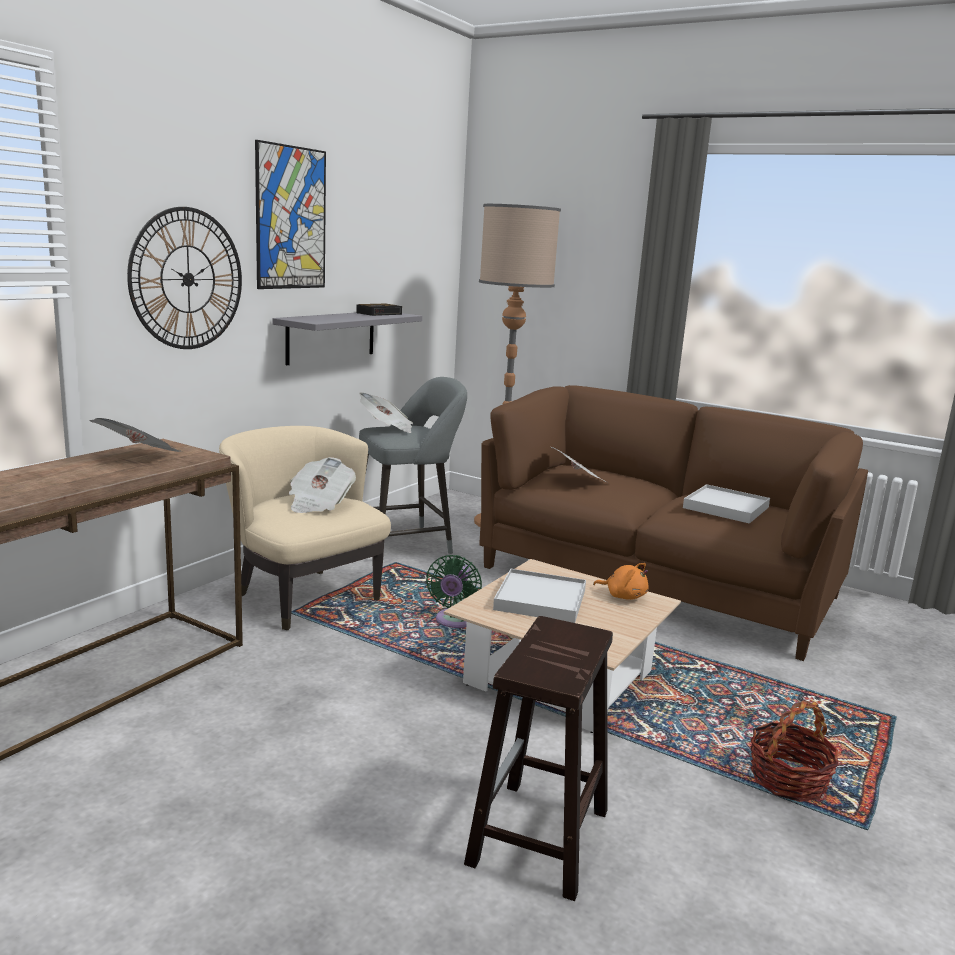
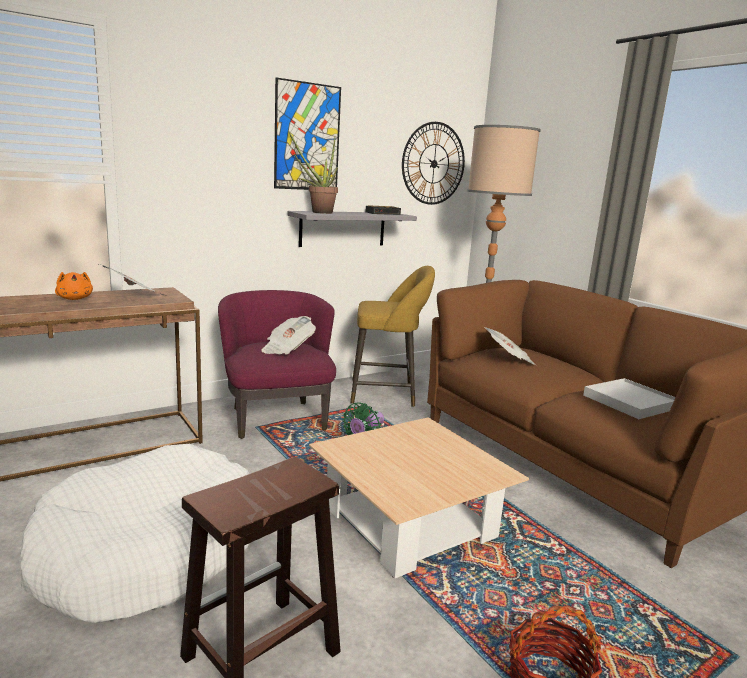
camera: 25 degrees right, 0 degrees up
wall clock [127,207,242,349] -> wall clock moved to [402,122,465,205]
beige armchair [219,426,391,630] -> purple armchair [218,290,336,439]
grey stool [359,377,467,554] -> yellow stool [350,266,435,407]
newspaper [359,392,413,433] -> none
white tray [493,569,586,623] -> none
orange plush toy [593,563,649,600] -> orange plush toy moved to [55,272,93,300]
none -> white dog bed [19,444,250,623]
none -> potted plant [288,130,338,214]

